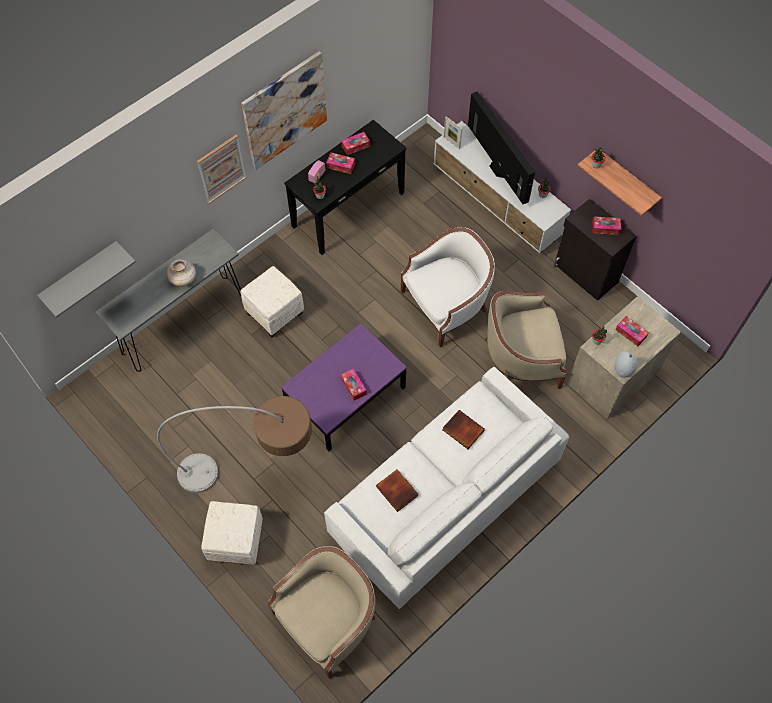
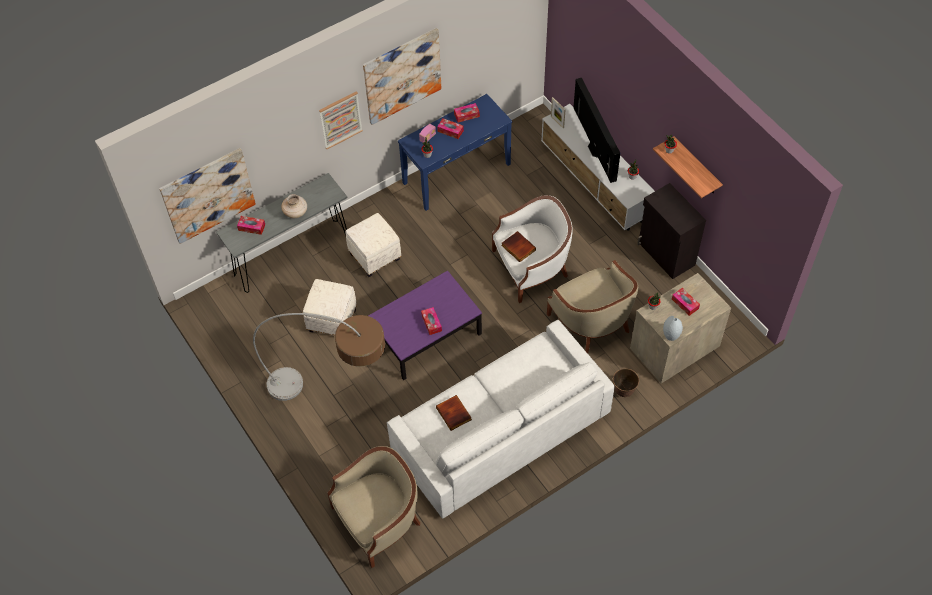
camera: 10 degrees right, 5 degrees down
grey shelf [37,241,136,318] -> picture [159,148,256,244]
white ottoman [201,501,263,565] -> white ottoman moved to [303,279,357,335]
black console table [284,120,406,255] -> blue console table [398,94,512,211]
book [443,410,485,449] -> book moved to [501,231,536,262]
beige armchair [485,291,567,389] -> beige armchair turned 120 degrees counterclockwise [547,260,638,353]
tissue box [592,216,621,235] -> tissue box moved to [237,216,265,235]
none -> planter [613,368,639,397]

